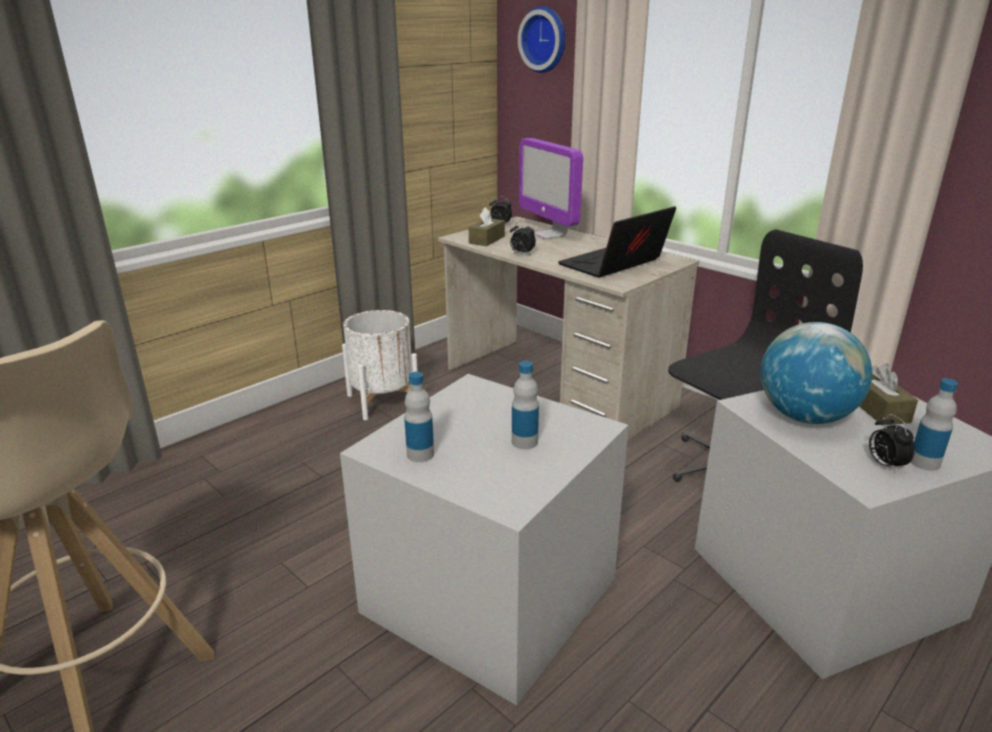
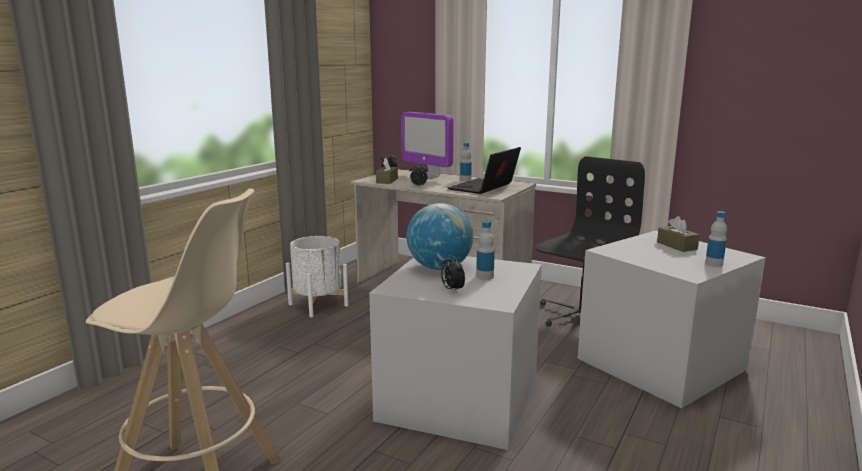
camera: 15 degrees left, 10 degrees down
bottle [404,372,434,462] -> bottle moved to [460,143,472,181]
wall clock [518,6,565,73] -> none
globe [761,322,872,424] -> globe moved to [407,203,473,270]
alarm clock [869,414,915,473] -> alarm clock moved to [441,255,465,293]

